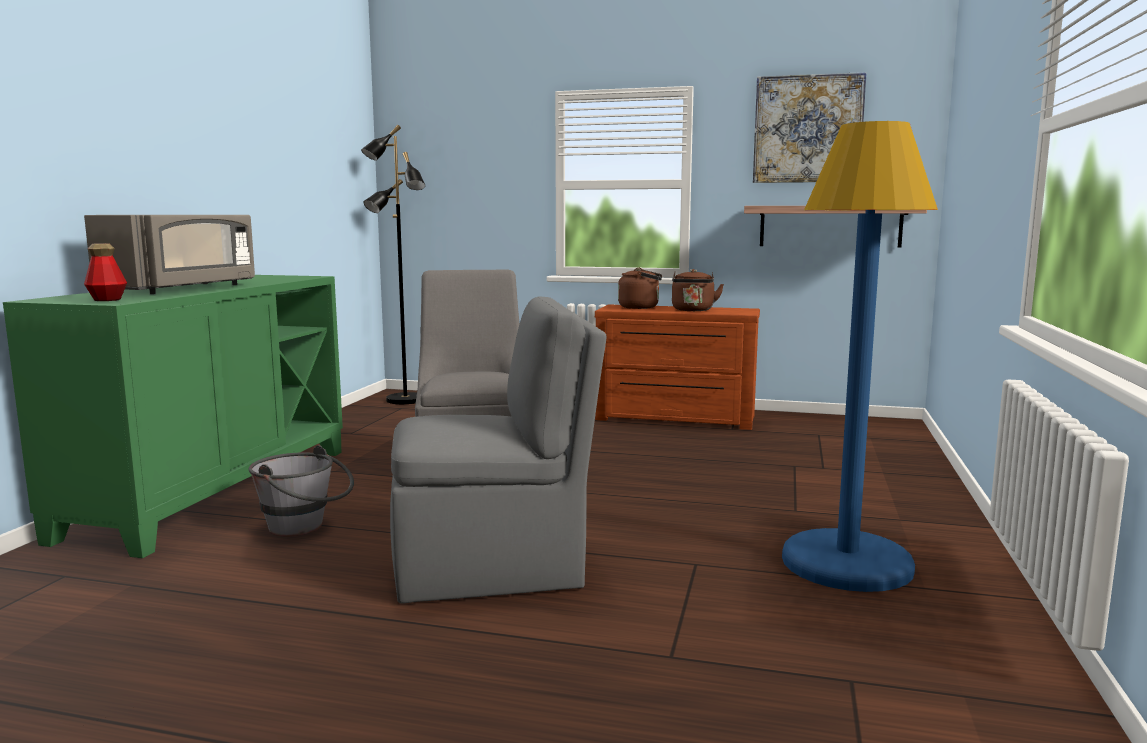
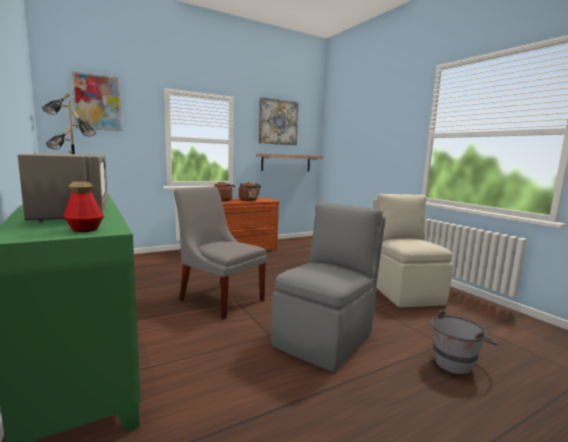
camera: 45 degrees left, 0 degrees up
grey bucket [248,446,354,536] -> grey bucket moved to [431,310,498,375]
blue floor lamp [782,121,938,592] -> beige chair [373,194,453,307]
none -> picture [72,71,122,131]

